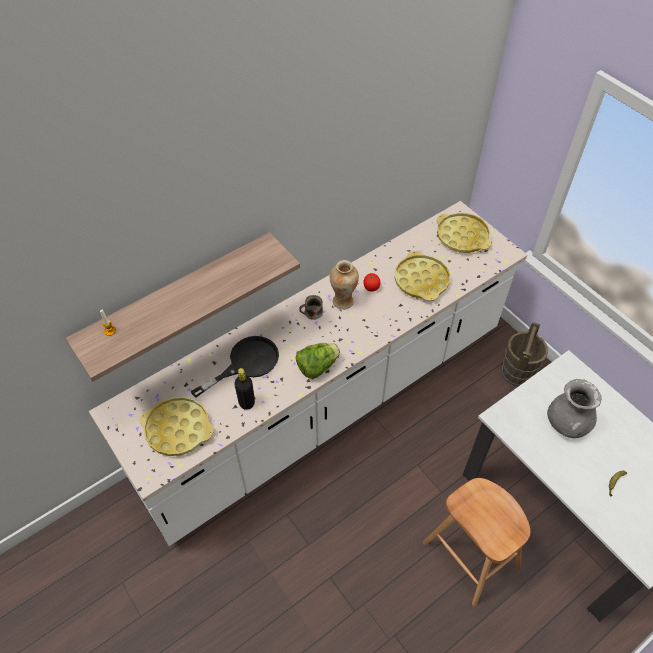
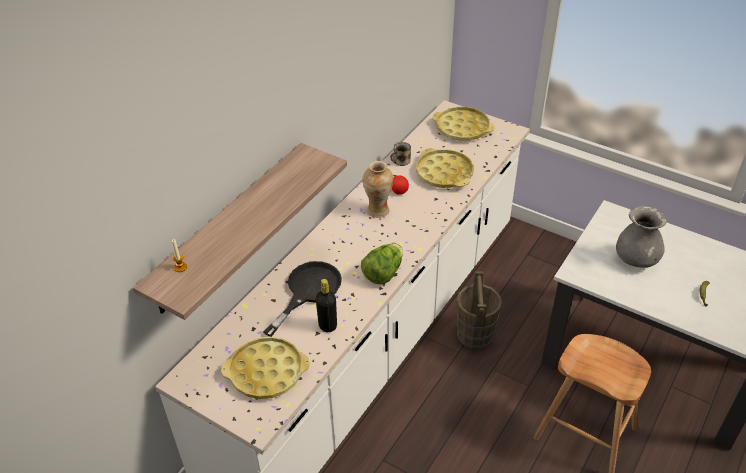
camera: 20 degrees left, 10 degrees down
mug [299,295,323,319] -> mug moved to [390,142,411,166]
brown bucket [502,322,548,387] -> brown bucket moved to [456,271,502,349]

